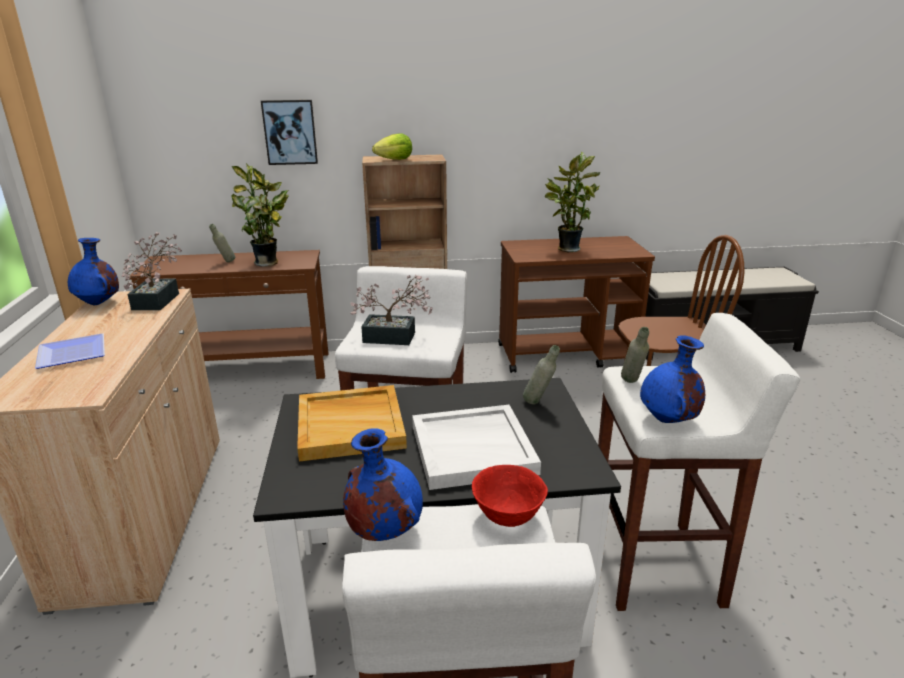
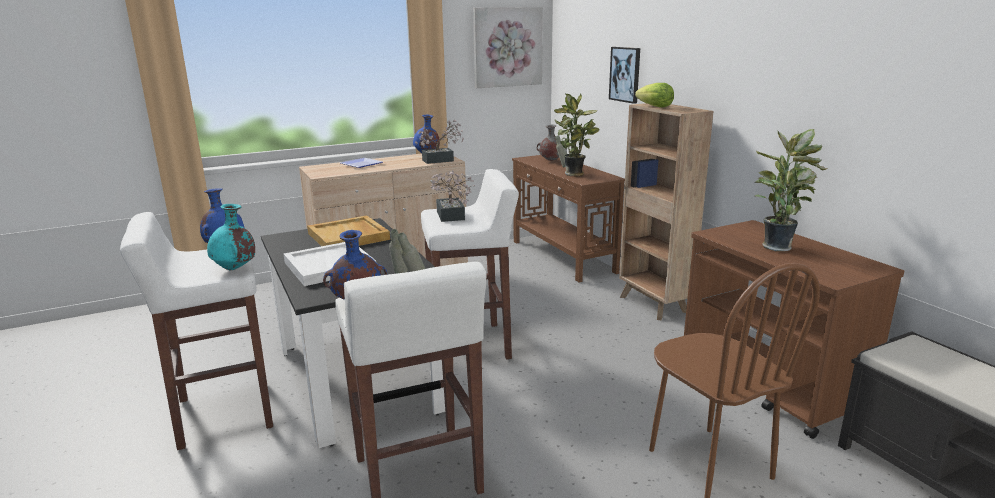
camera: 70 degrees right, 5 degrees down
red bowl [472,465,548,527] -> turquoise vase [207,204,255,270]
none -> picture [473,7,543,88]
none -> grey vase [537,124,567,161]

